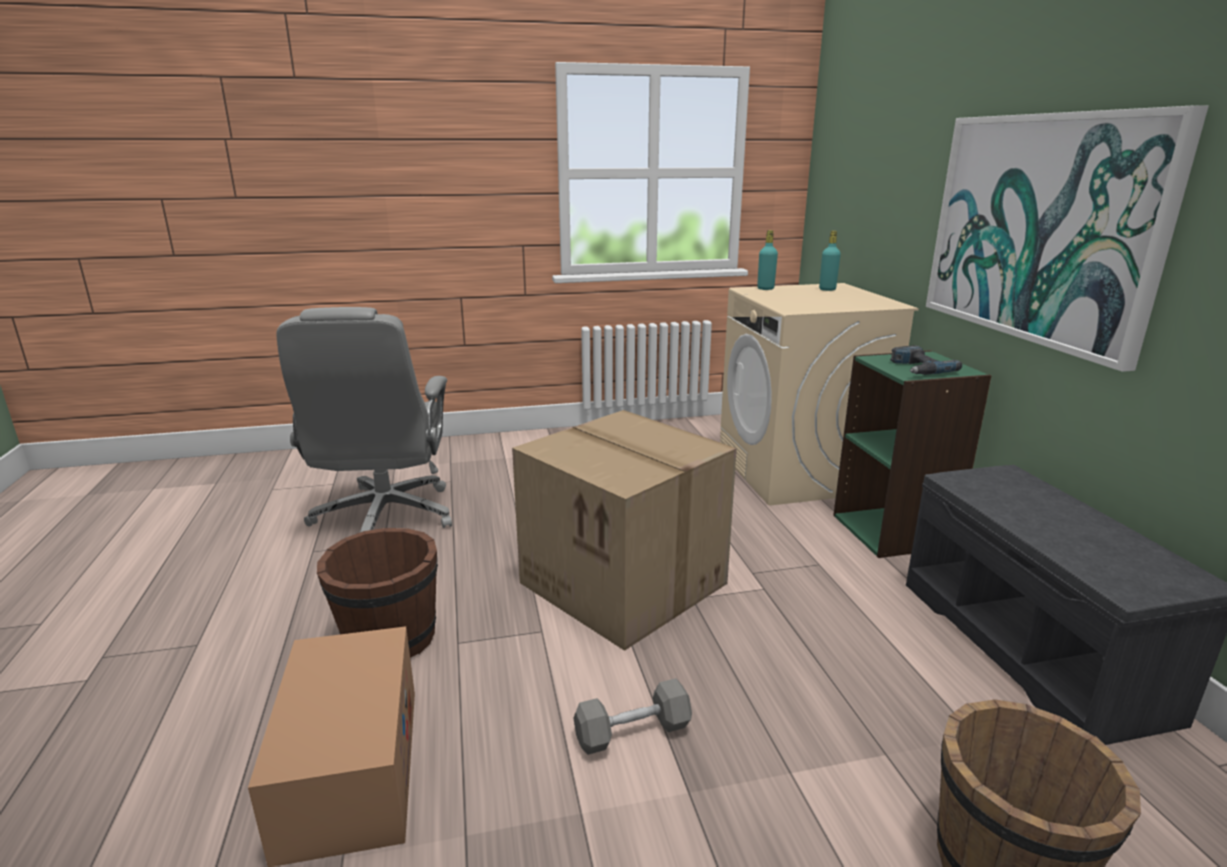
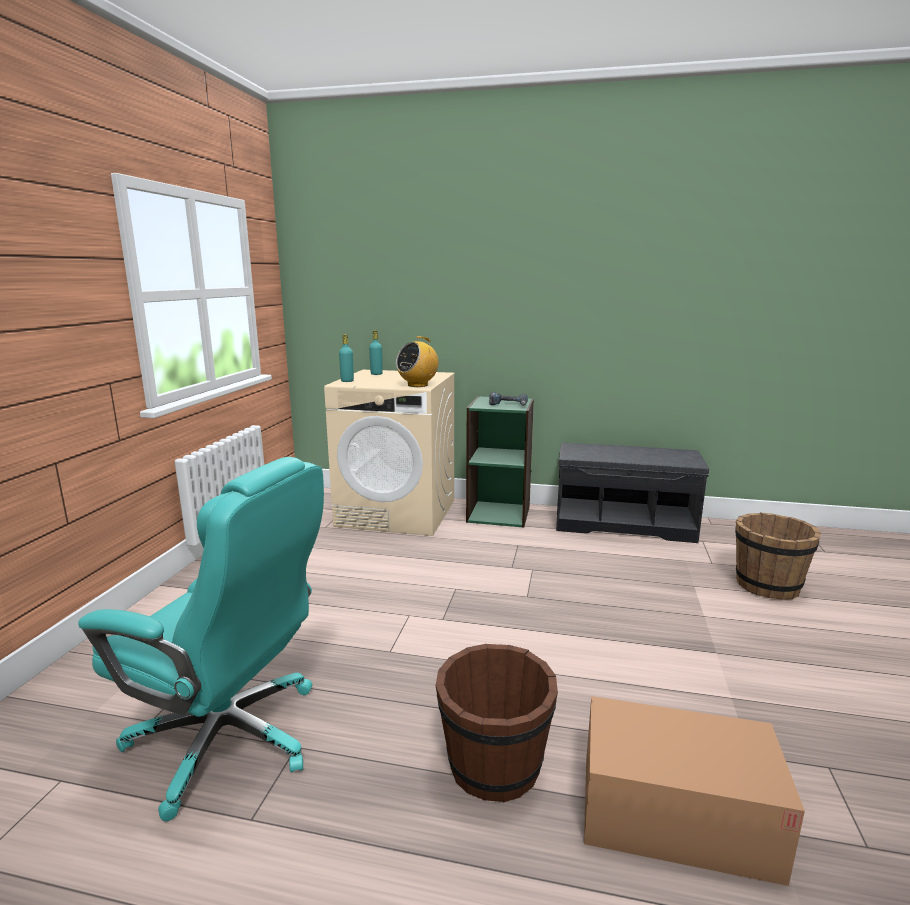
camera: 65 degrees left, 5 degrees down
grey office chair [277,307,452,532] -> turquoise office chair [78,457,324,821]
cardboard box [512,410,737,651] -> none
grey dumbbell [573,678,692,755] -> none
picture [926,105,1209,372] -> none
none -> radio [396,336,438,387]

